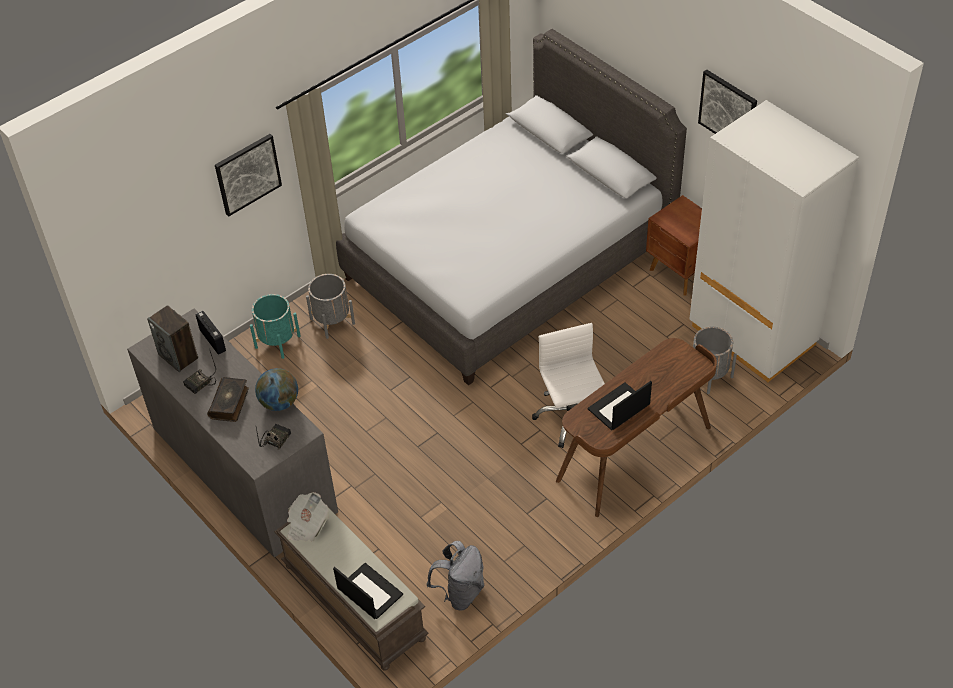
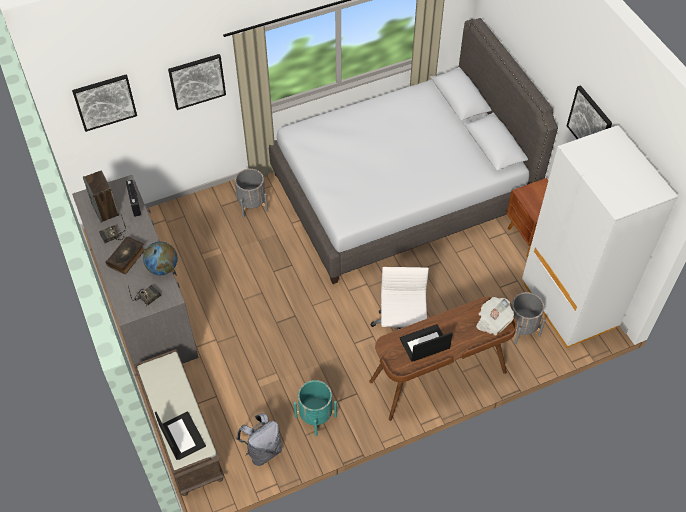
camera: 15 degrees right, 5 degrees up
turquoise planter [250,294,301,359] -> turquoise planter moved to [294,380,337,436]
newspaper [287,492,329,542] -> newspaper moved to [476,297,514,335]
none -> picture [72,74,137,132]

